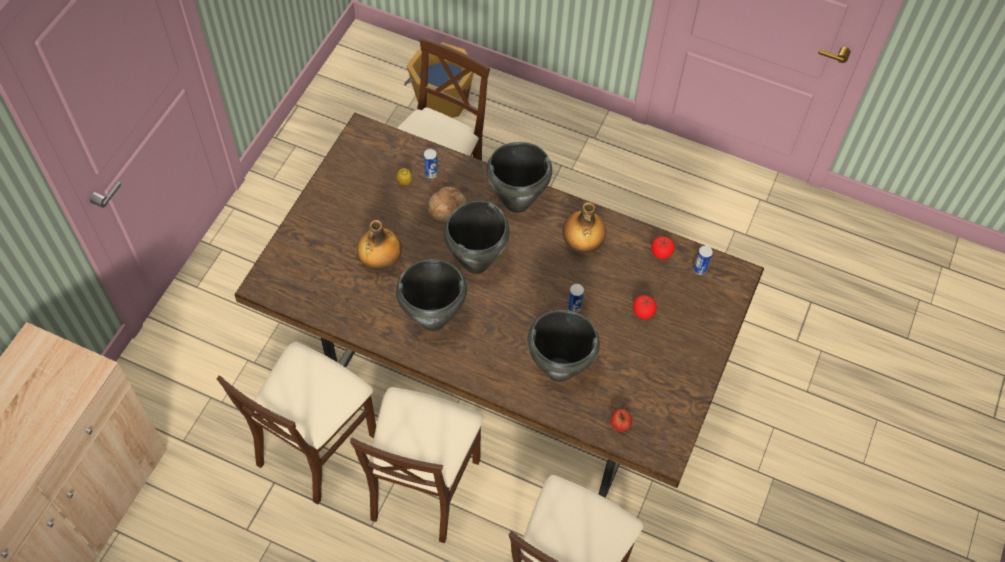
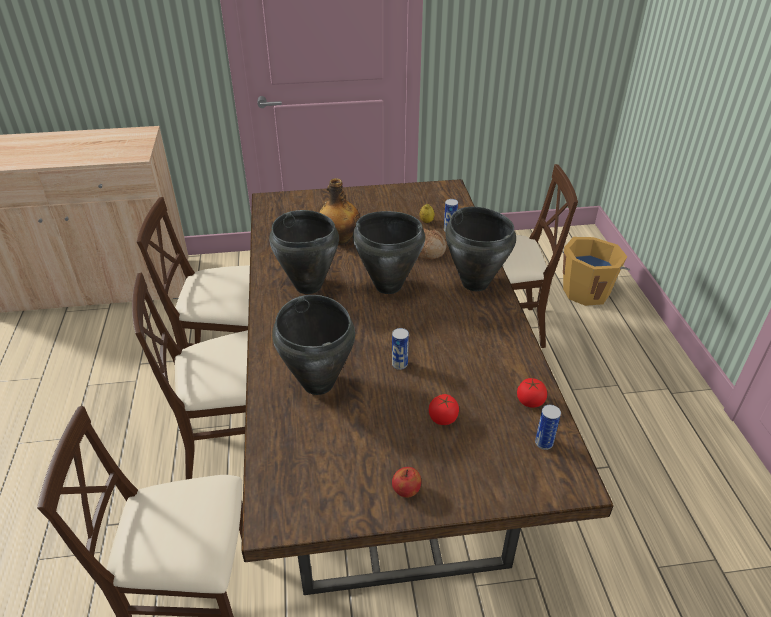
camera: 60 degrees right, 20 degrees down
bottle [563,202,606,253] -> none
apple [610,409,632,431] -> apple moved to [392,467,421,498]

